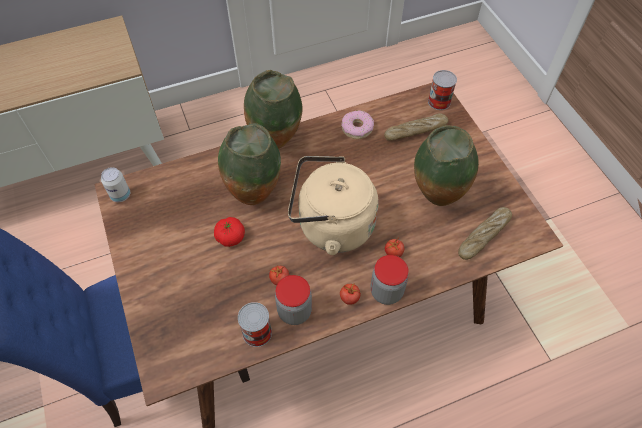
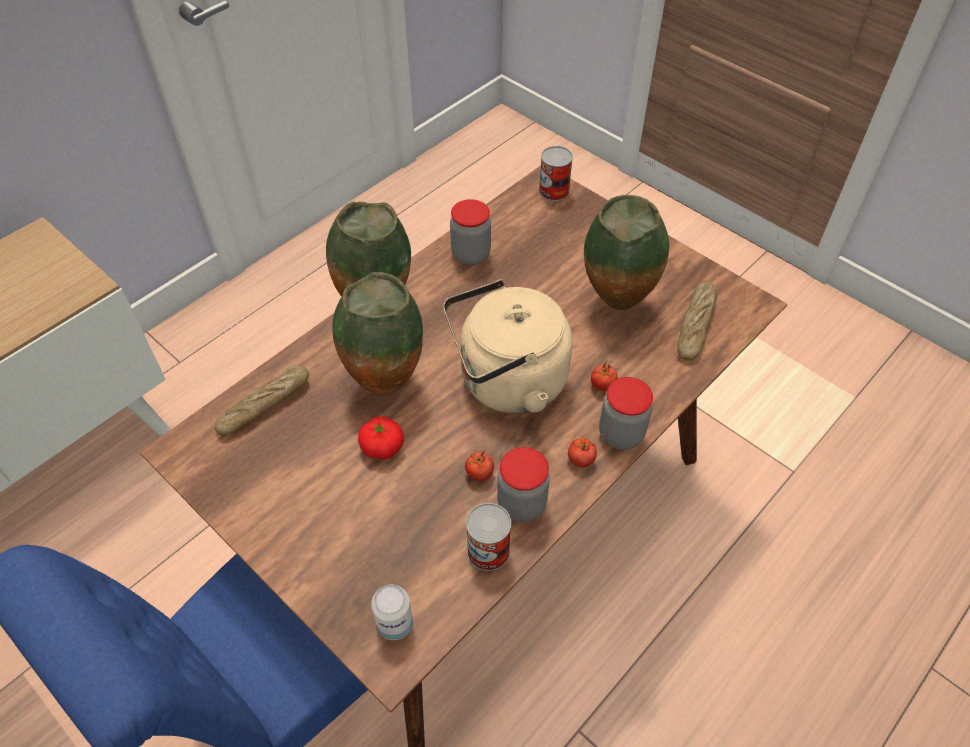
camera: 25 degrees left, 5 degrees down
can [101,167,130,202] -> can moved to [371,584,413,640]
donut [341,110,374,139] -> jar [450,199,491,265]
bread [384,113,448,141] -> bread moved to [215,365,309,436]

